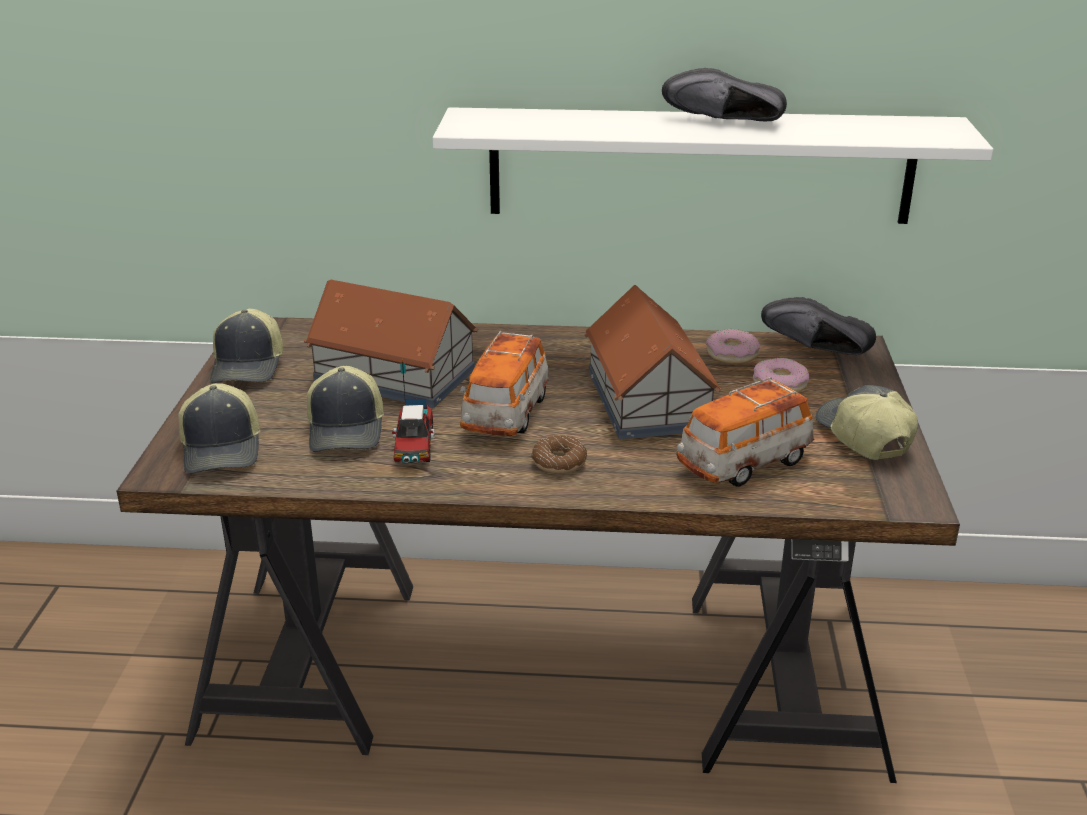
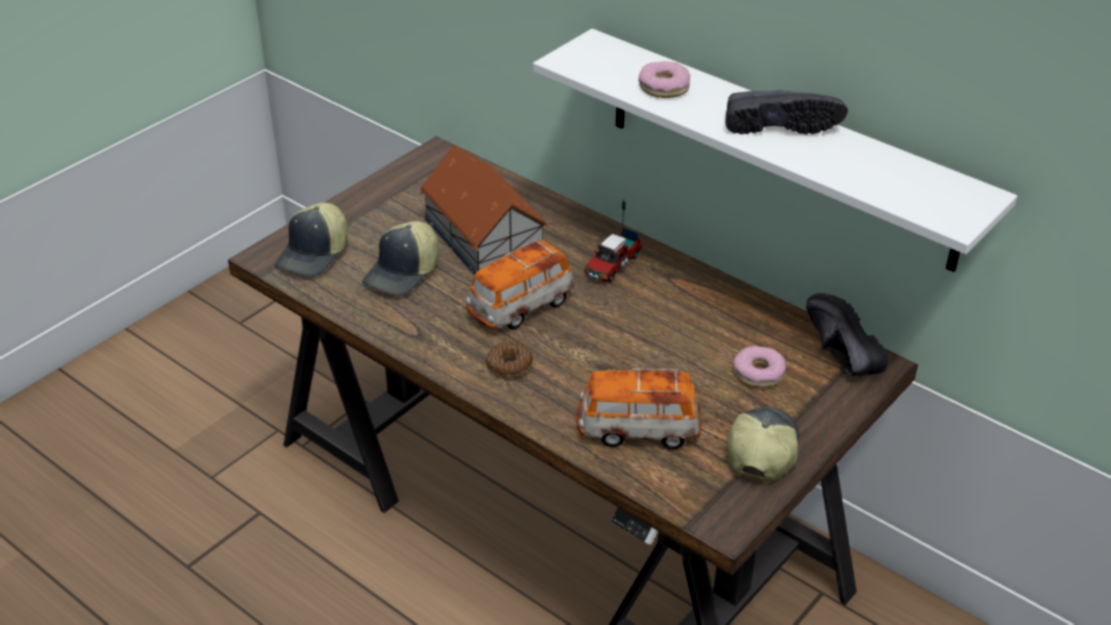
camera: 35 degrees right, 10 degrees up
cap [210,308,283,383] -> none
toy truck [392,359,435,463] -> toy truck moved to [584,199,642,283]
toy house [584,285,721,439] -> none
black shoe [662,68,787,121] -> black shoe turned 135 degrees clockwise [725,90,848,135]
donut [706,329,760,364] -> donut moved to [638,61,690,98]

